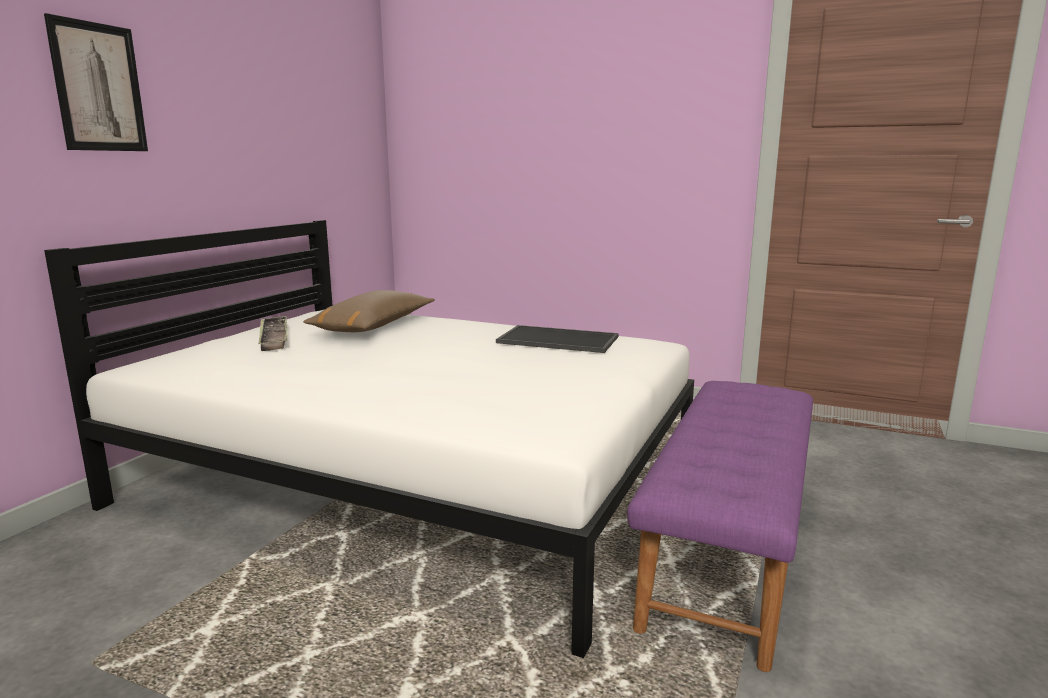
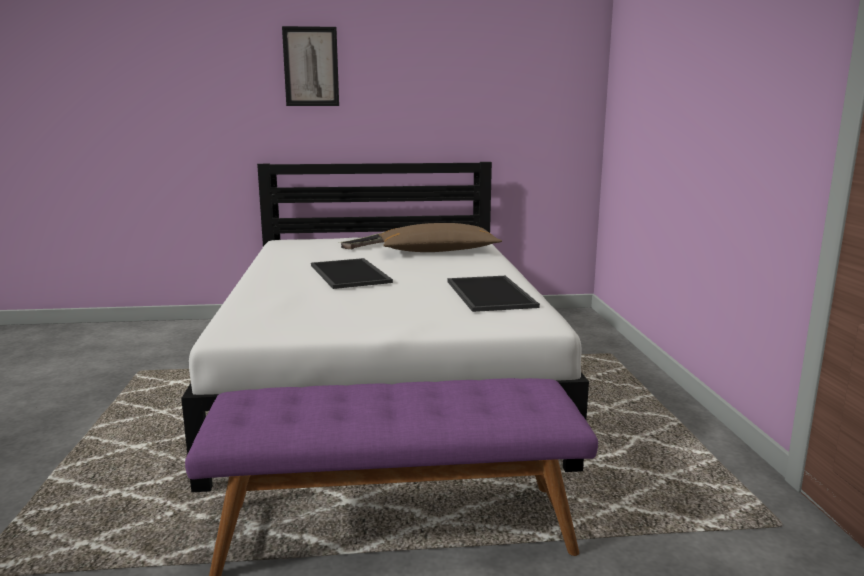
camera: 60 degrees right, 0 degrees up
none -> tray [311,258,393,289]

